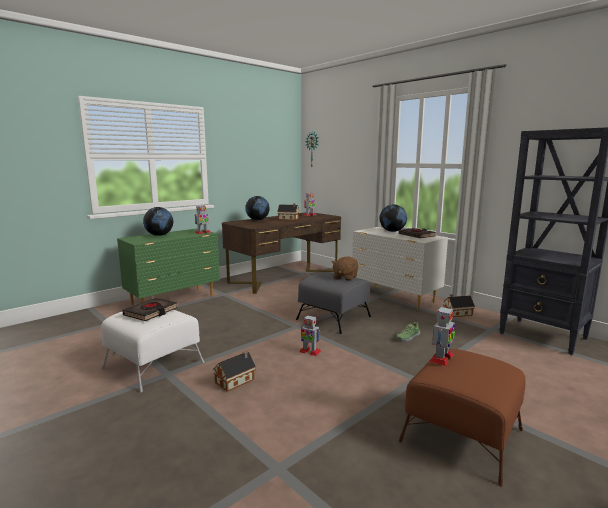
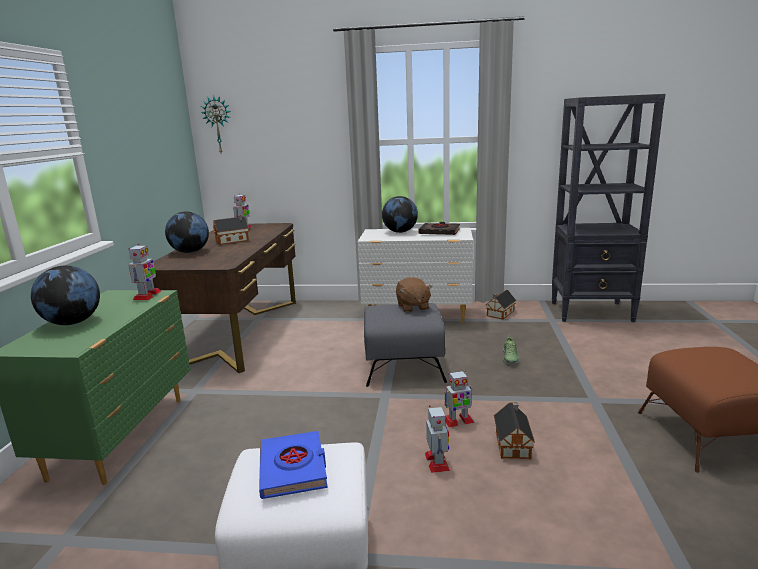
camera: 40 degrees left, 5 degrees up
black book [122,298,178,321] -> blue book [259,431,328,499]
toy house [213,351,256,392] -> toy house moved to [494,402,535,459]
toy robot [429,305,455,366] -> toy robot moved to [425,405,450,473]

